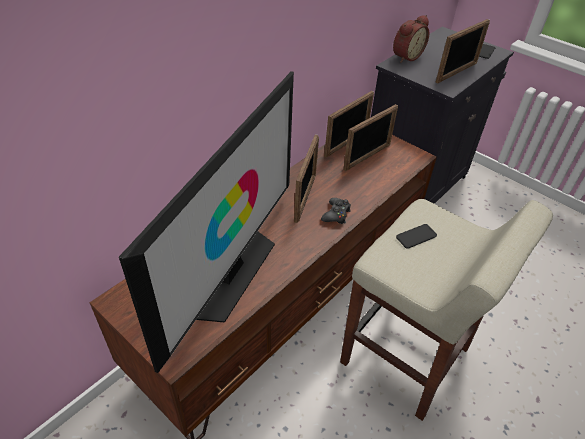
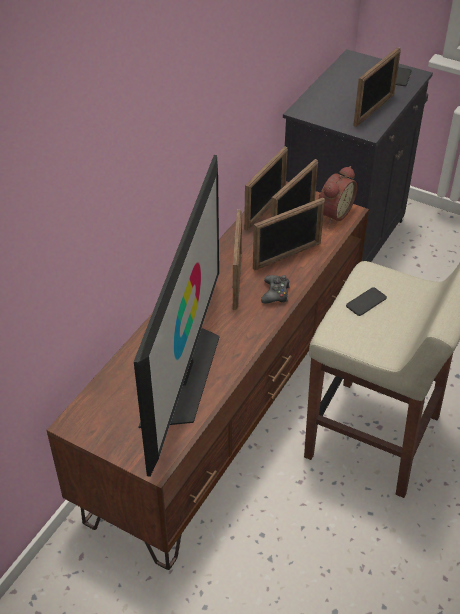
camera: 10 degrees left, 0 degrees up
alarm clock [393,15,429,63] -> alarm clock moved to [318,166,357,224]
none -> picture frame [253,198,325,271]

